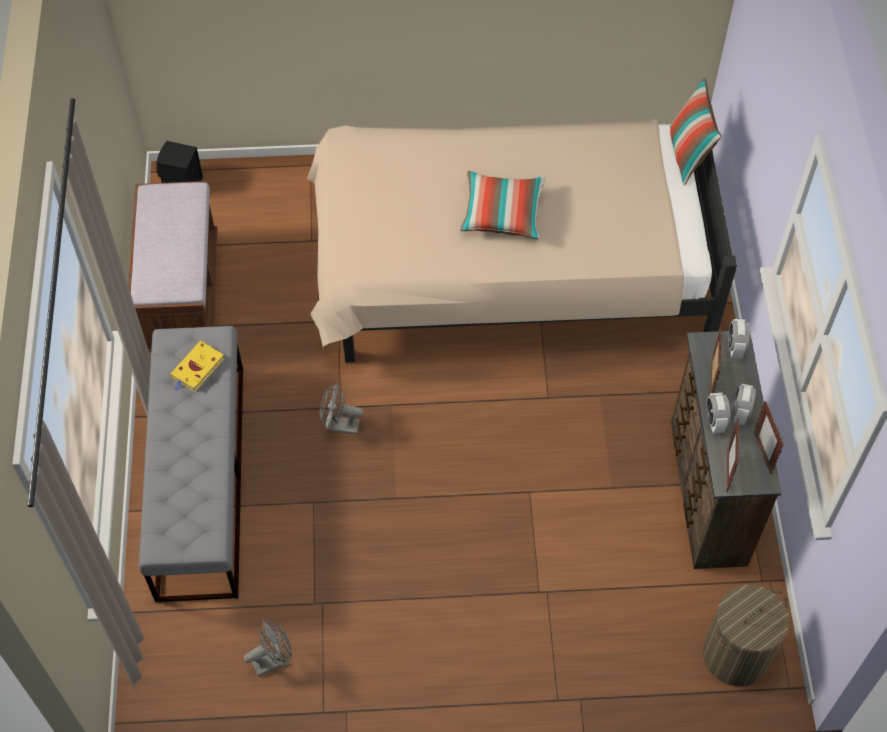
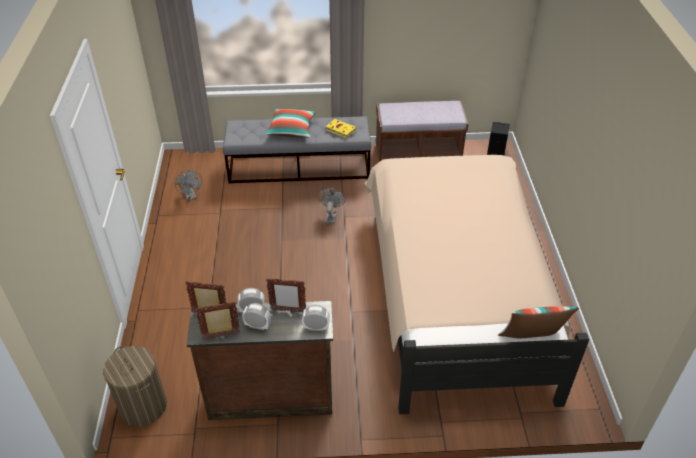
camera: 90 degrees right, 15 degrees down
pillow [460,171,546,239] -> pillow moved to [265,109,316,138]

